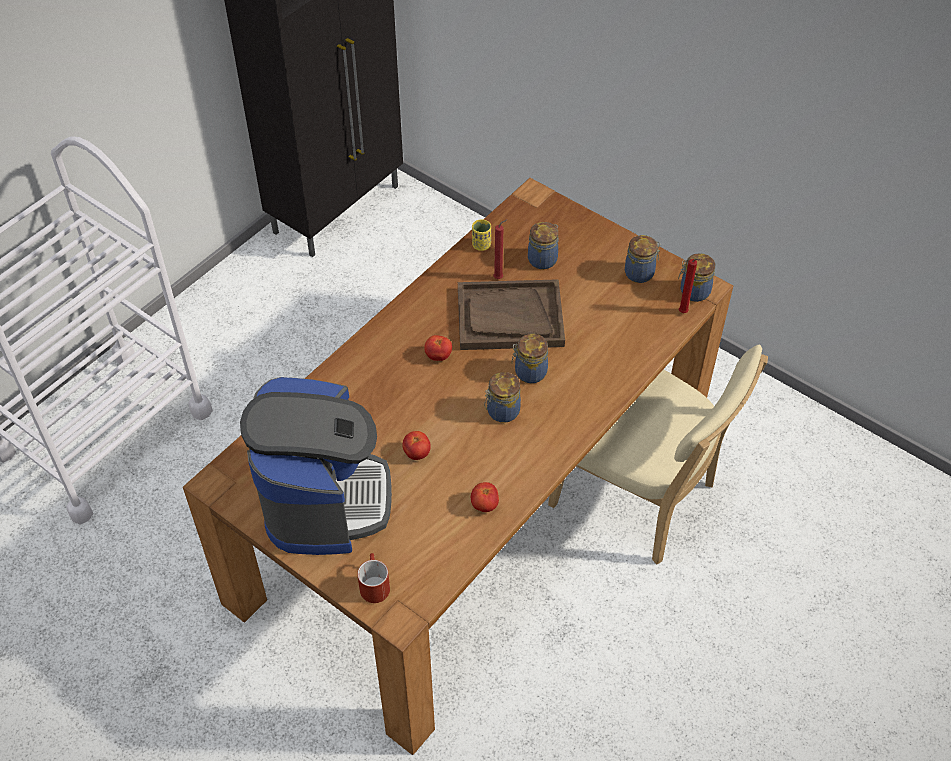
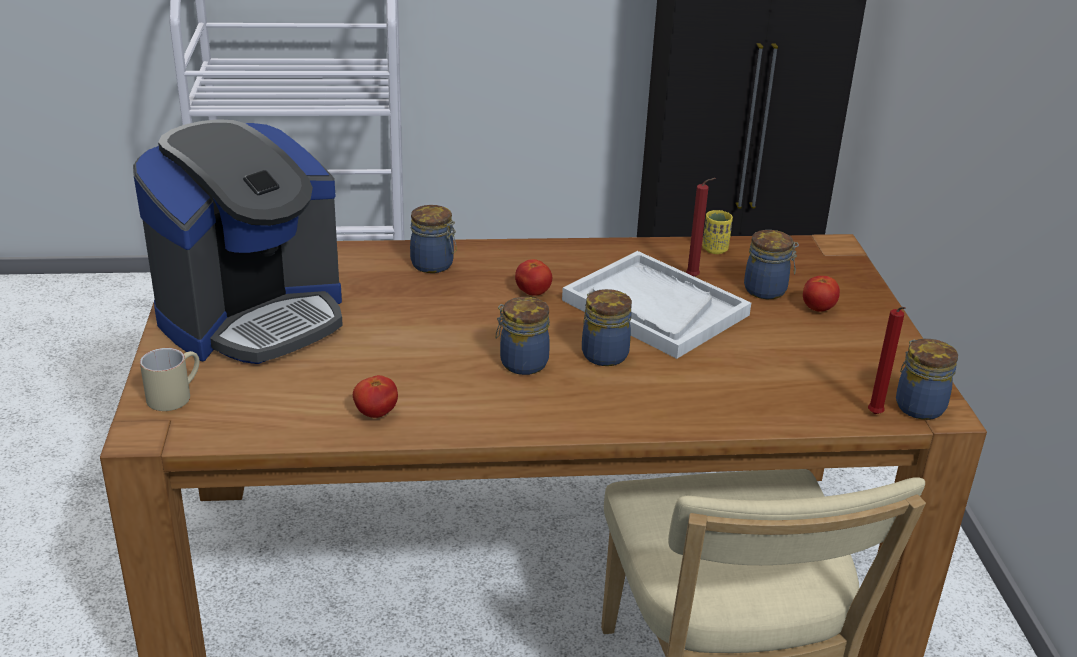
camera: 45 degrees right, 20 degrees down
red mug [357,553,390,603] -> beige mug [140,348,200,411]
tomato [402,431,431,460] -> tomato moved to [803,276,840,312]
brown tray [458,279,565,350] -> white tray [562,251,751,359]
jar [625,235,661,283] -> jar moved to [410,205,457,273]

